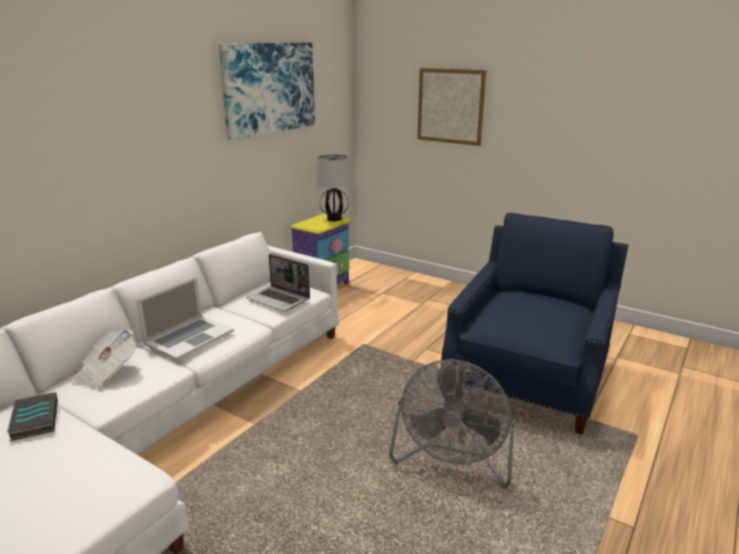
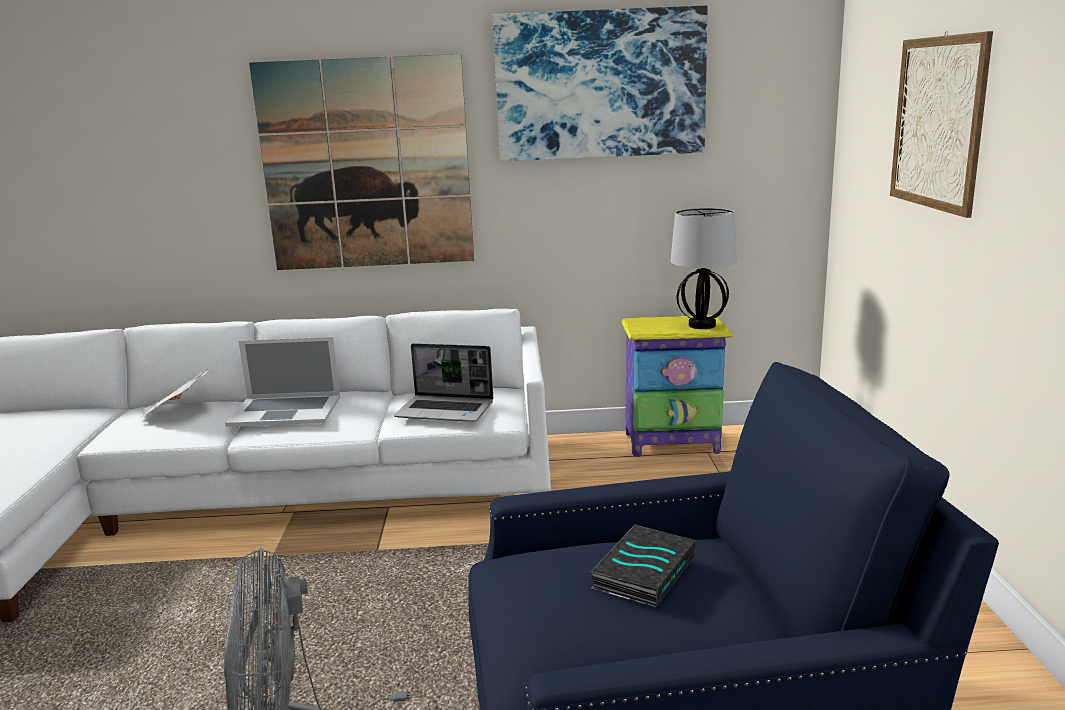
camera: 55 degrees right, 5 degrees down
book [7,392,58,441] -> book moved to [591,525,695,608]
laptop [246,254,310,311] -> laptop turned 75 degrees counterclockwise [394,343,493,422]
none -> picture [249,54,474,270]

